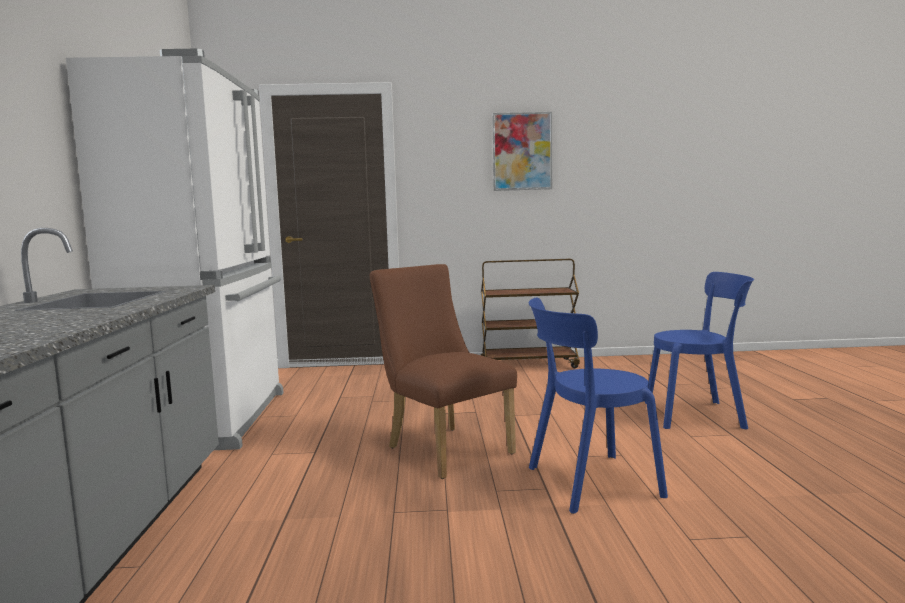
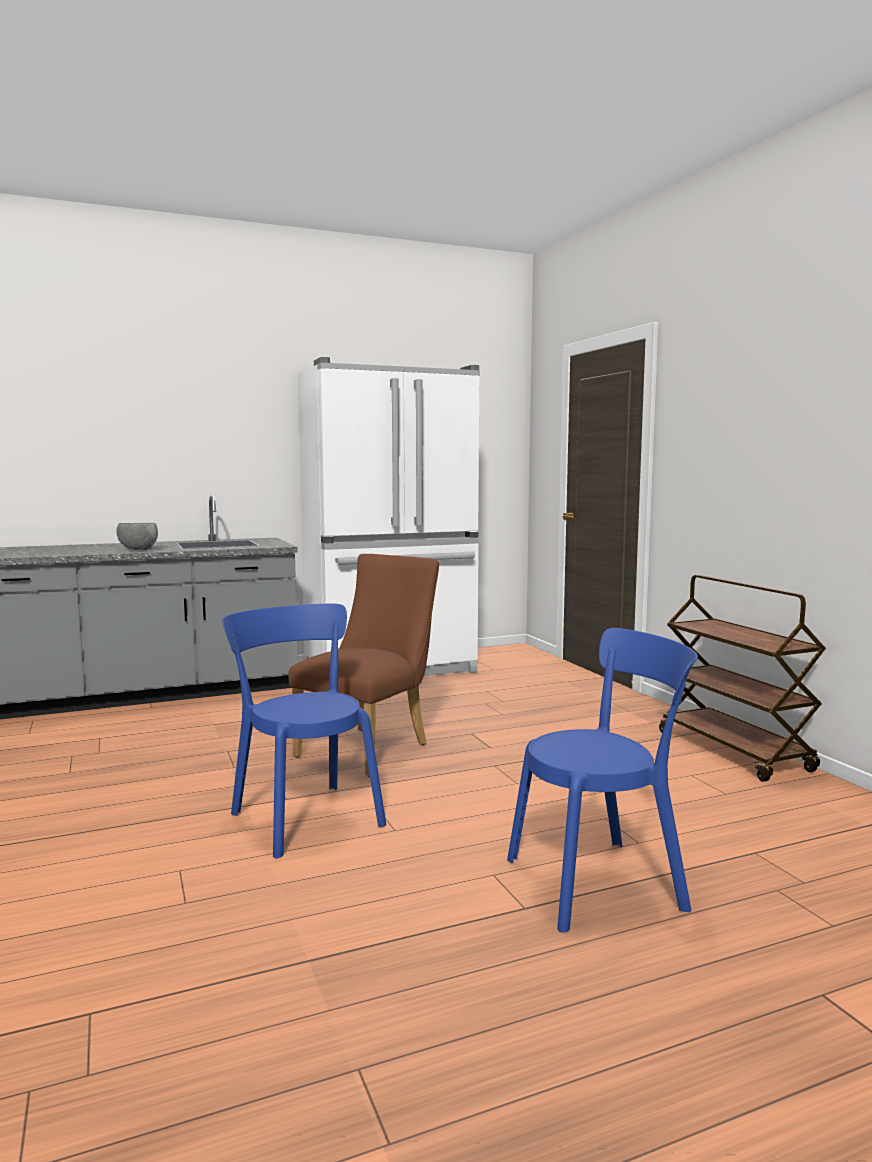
camera: 70 degrees right, 0 degrees up
picture [492,112,552,191] -> none
blue chair [645,272,754,430] -> blue chair turned 90 degrees counterclockwise [507,628,698,933]
none -> grey bowl [117,523,158,550]

